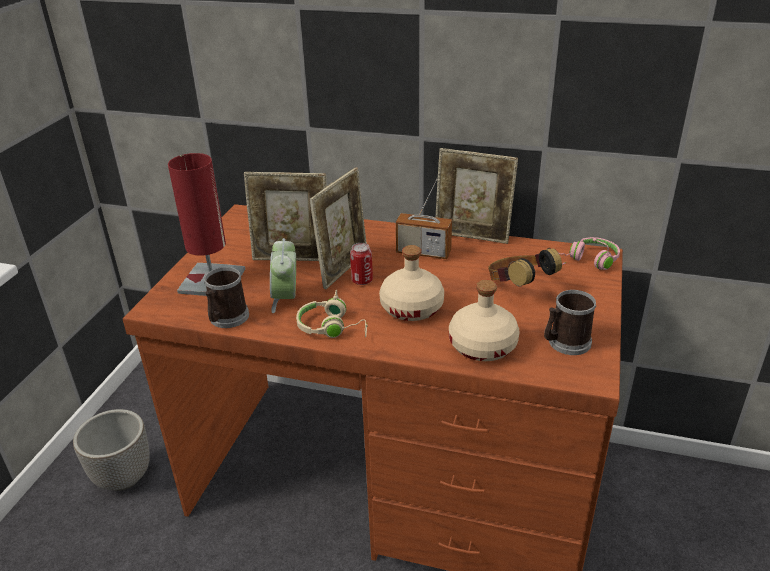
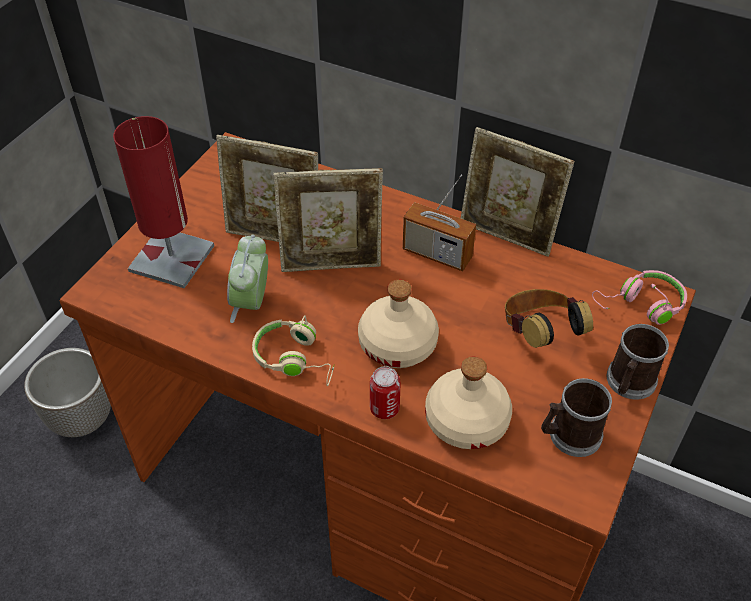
camera: 10 degrees right, 15 degrees up
mug [204,267,249,328] -> mug moved to [606,324,669,400]
picture frame [309,167,367,289] -> picture frame turned 45 degrees clockwise [273,168,383,272]
can [350,243,373,285] -> can moved to [370,366,400,419]

